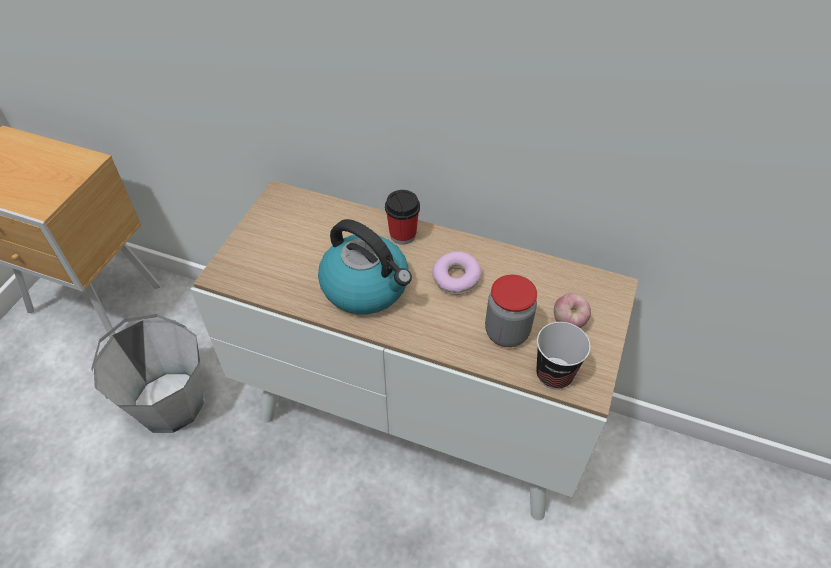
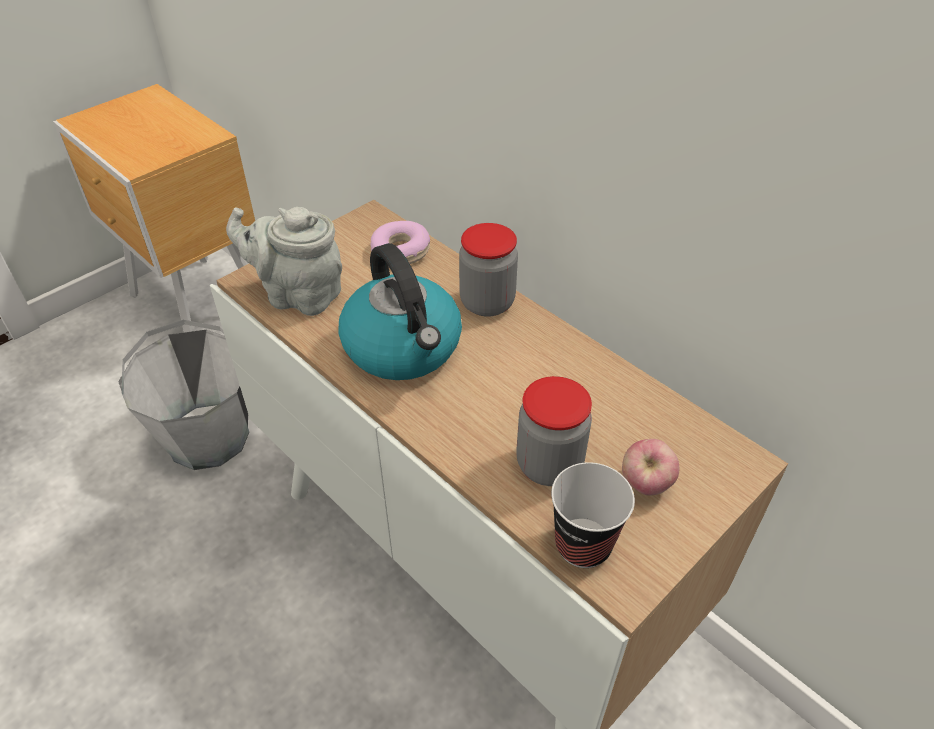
camera: 25 degrees right, 5 degrees down
cup [385,190,420,245] -> jar [459,223,518,317]
donut [432,251,481,295] -> donut moved to [371,221,430,264]
none -> grey teapot [226,207,342,316]

